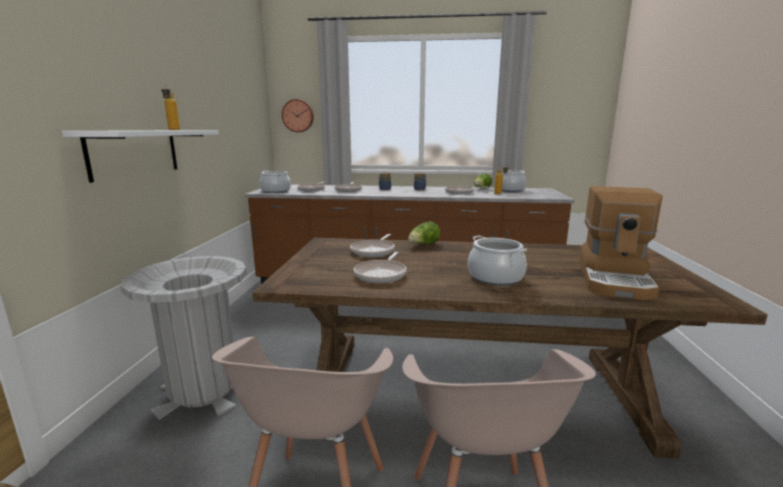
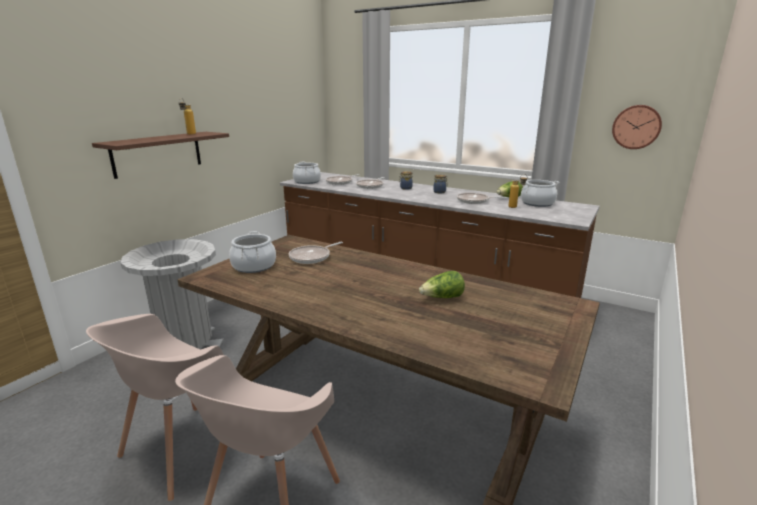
camera: 25 degrees right, 5 degrees up
white shelf [62,130,219,183] -> brown shelf [92,132,229,179]
wall clock [282,99,314,132] -> wall clock moved to [612,105,662,149]
frying pan [354,252,407,283] -> none
lettuce [408,221,440,244] -> lettuce moved to [419,271,465,298]
cooking pot [468,236,527,286] -> cooking pot moved to [229,231,276,273]
coffee machine [579,186,663,300] -> none

